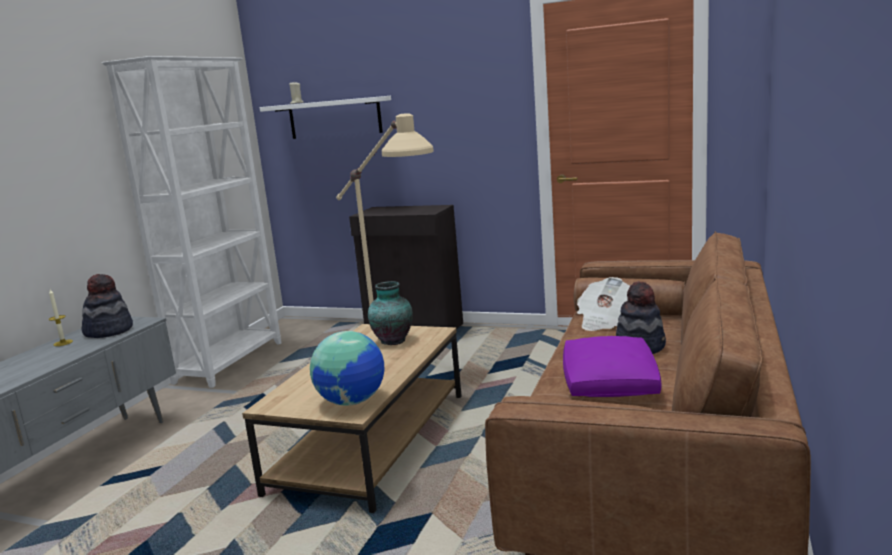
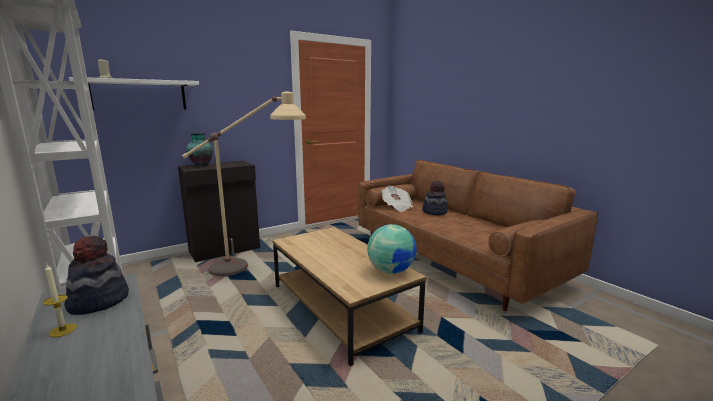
camera: 55 degrees left, 0 degrees up
vase [368,281,413,345] -> vase moved to [186,133,213,166]
purple pillow [563,336,661,397] -> none

